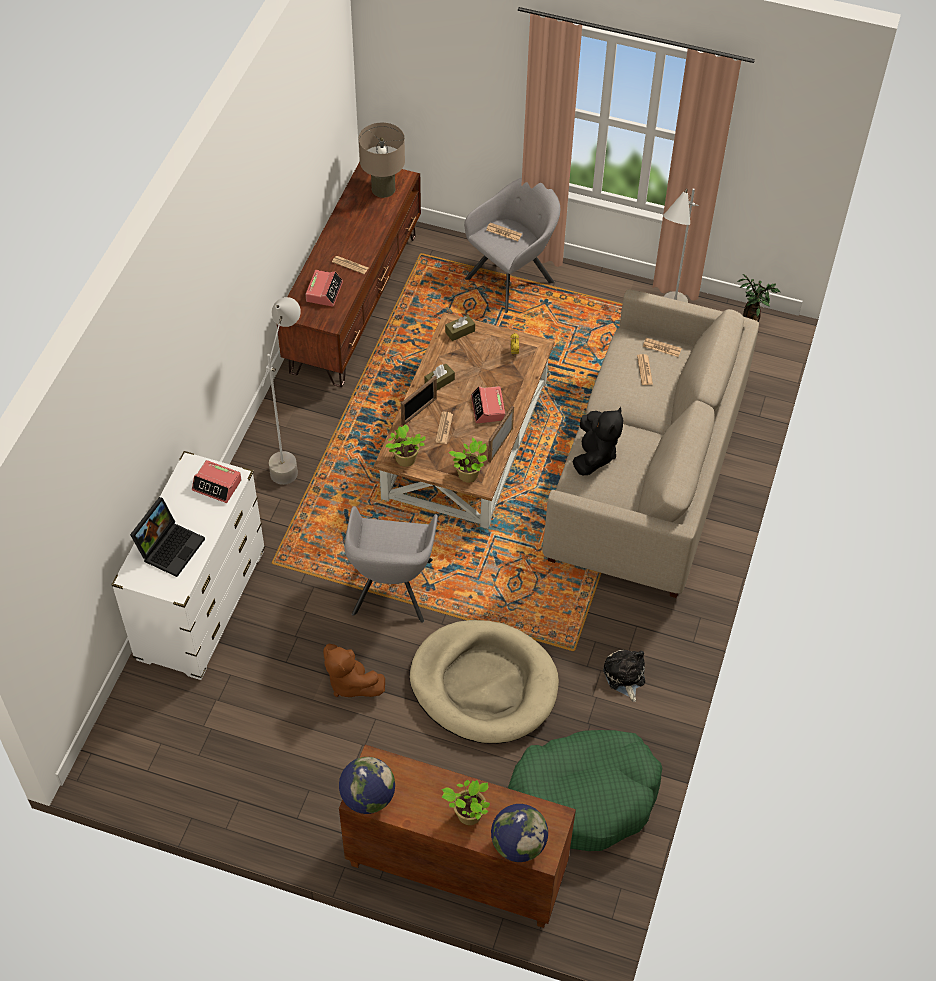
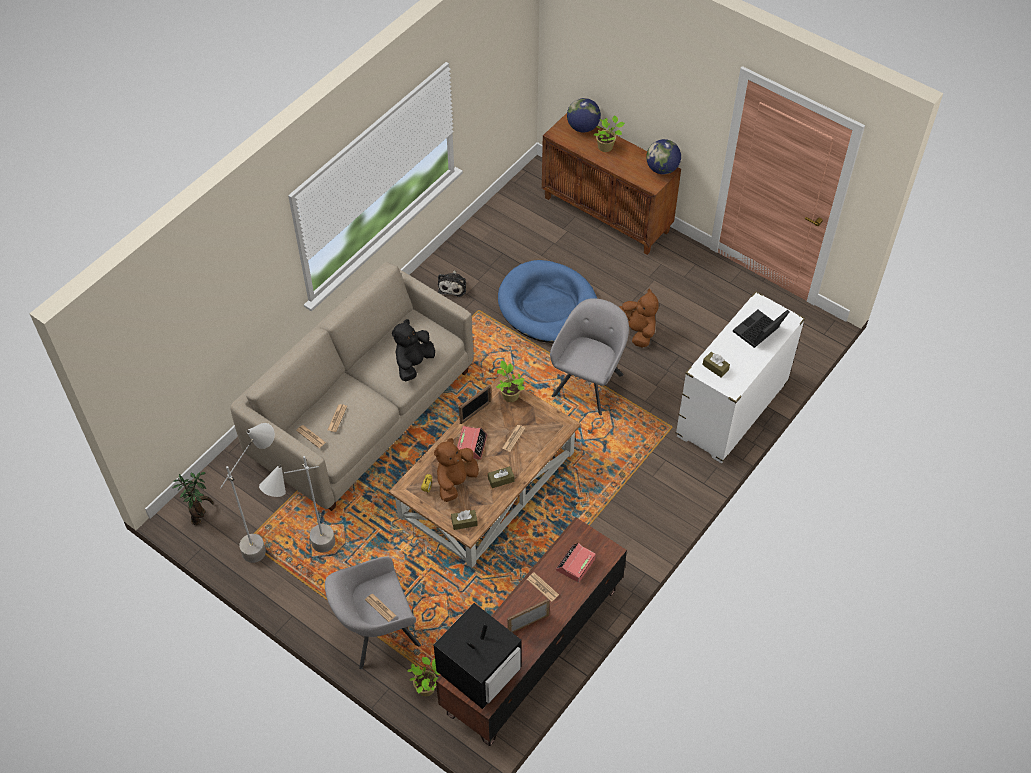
camera: 160 degrees left, 0 degrees up
alarm clock [192,460,241,503] -> brown tissue box [703,352,730,378]
grey floor lamp [262,297,301,485] -> grey floor lamp moved to [259,456,335,553]
beige table lamp [359,123,405,198] -> television [434,603,522,709]
potted plant [386,424,426,467] -> potted plant moved to [407,657,440,696]
picture frame [401,376,437,426] -> picture frame moved to [508,599,550,633]
beige dog bed [410,620,559,744] -> blue dog bed [498,260,597,343]
green dog bed [508,730,662,851] -> none
none -> brown plush toy [434,438,479,502]

